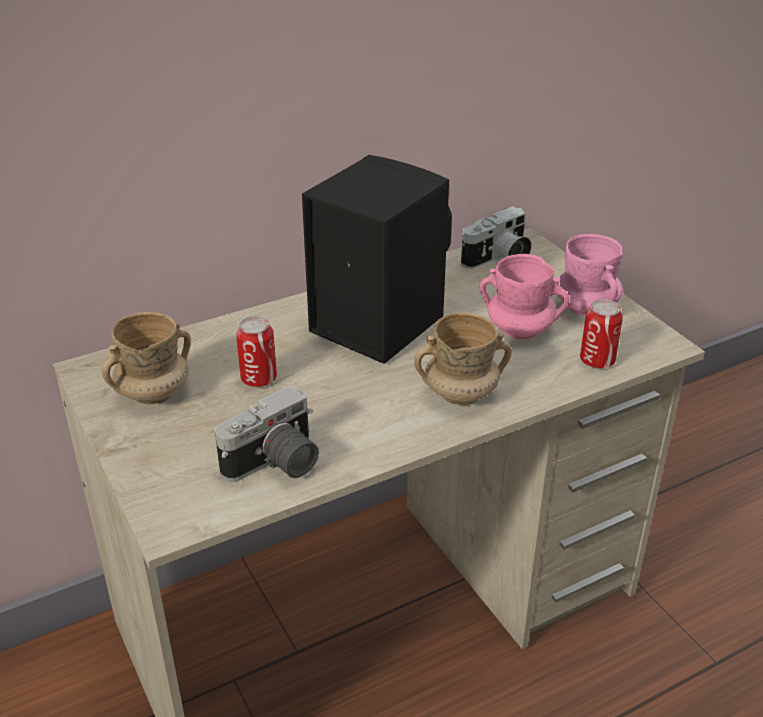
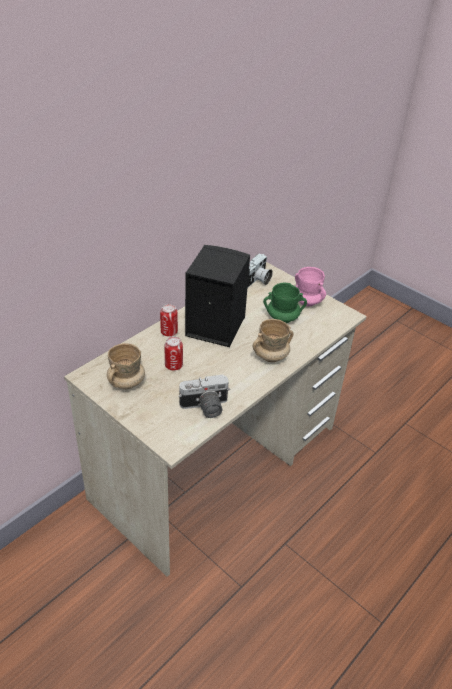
camera: 20 degrees left, 5 degrees up
camera [215,386,319,482] -> camera turned 45 degrees clockwise [179,374,230,418]
pink mug [480,254,569,339] -> green mug [263,283,307,323]
can [580,299,623,369] -> can moved to [160,304,178,337]

